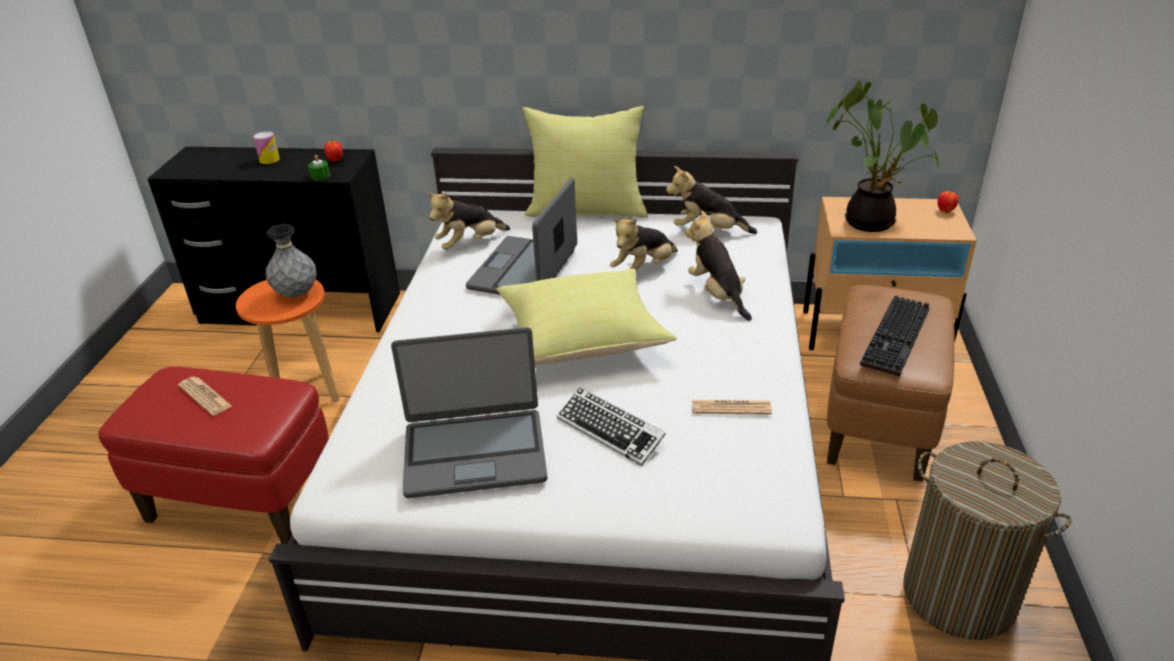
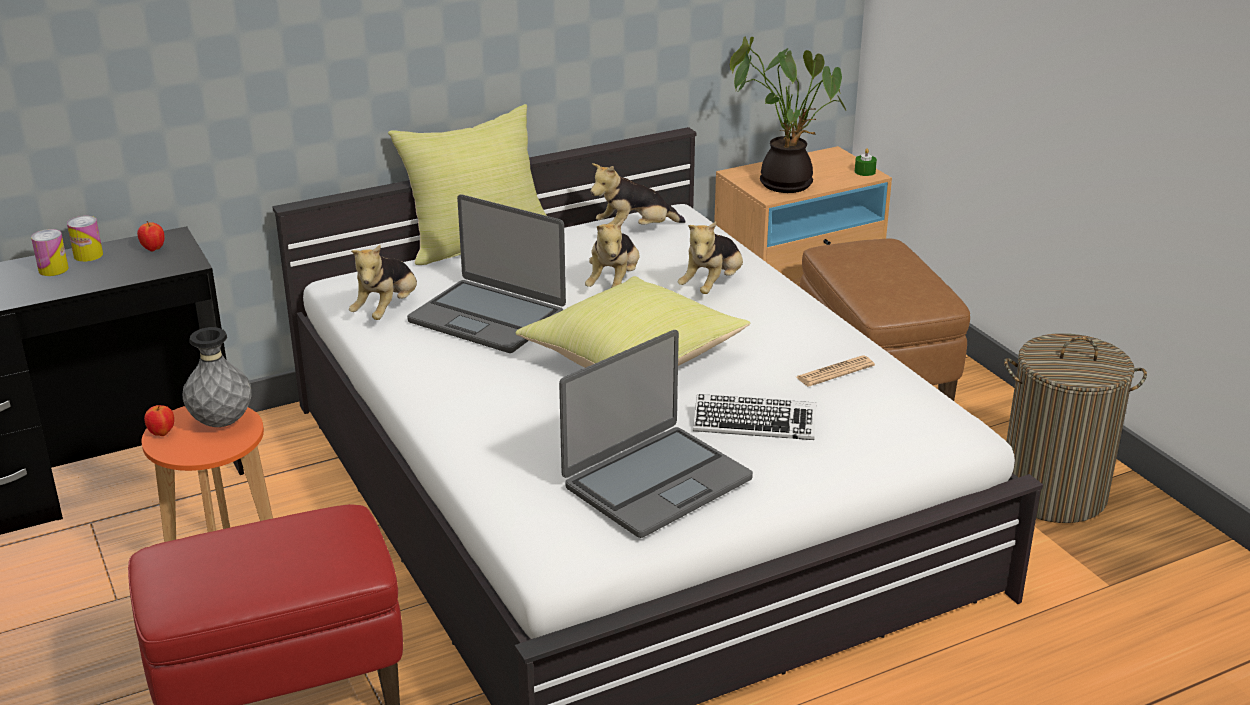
camera: 35 degrees left, 5 degrees down
newspaper [178,377,232,416] -> none
green candle [308,155,330,180] -> green candle moved to [855,148,877,176]
laptop [466,177,577,295] -> laptop turned 45 degrees counterclockwise [407,194,566,353]
plush toy [685,210,752,321] -> plush toy turned 90 degrees counterclockwise [678,221,743,294]
keyboard [860,295,930,376] -> none
apple [938,191,959,213] -> apple moved to [144,405,174,436]
none -> can [67,216,103,262]

